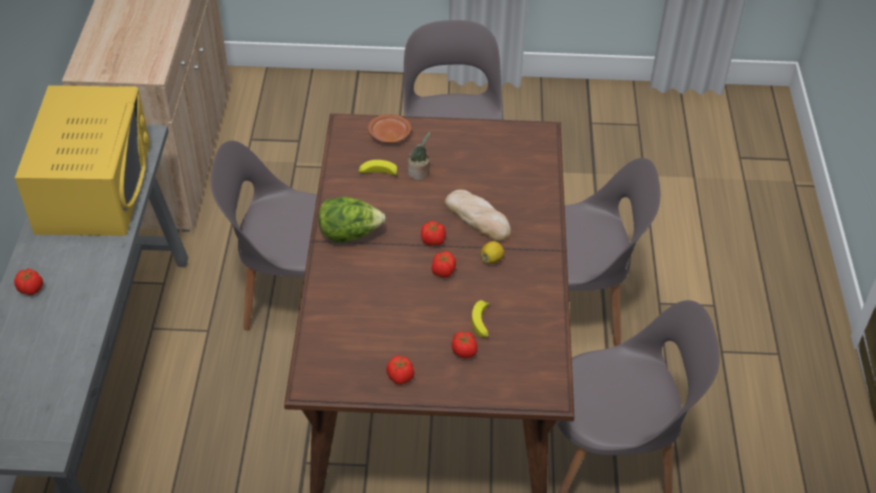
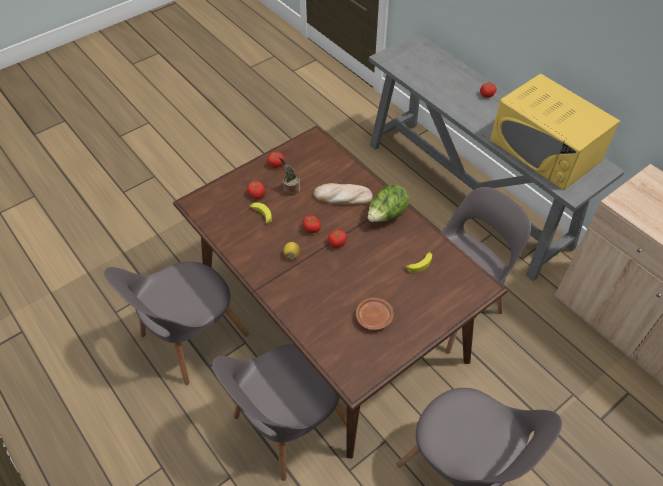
camera: 140 degrees right, 5 degrees up
brown plate [368,114,411,143] -> brown plate moved to [356,298,394,330]
potted plant [408,132,430,180] -> potted plant moved to [279,157,300,195]
bread [445,189,511,241] -> bread moved to [314,183,373,205]

